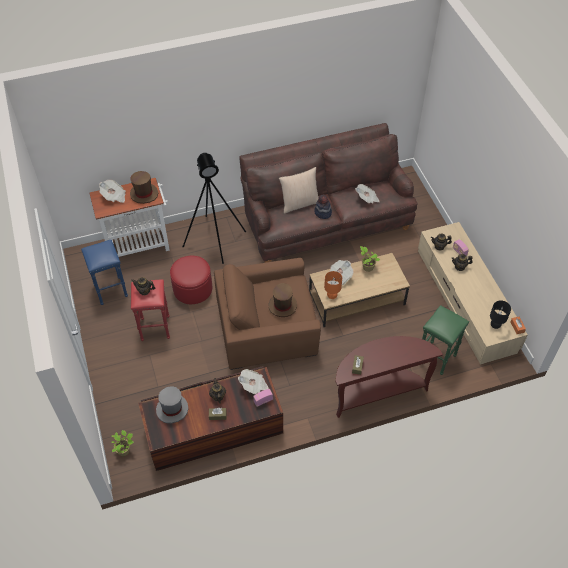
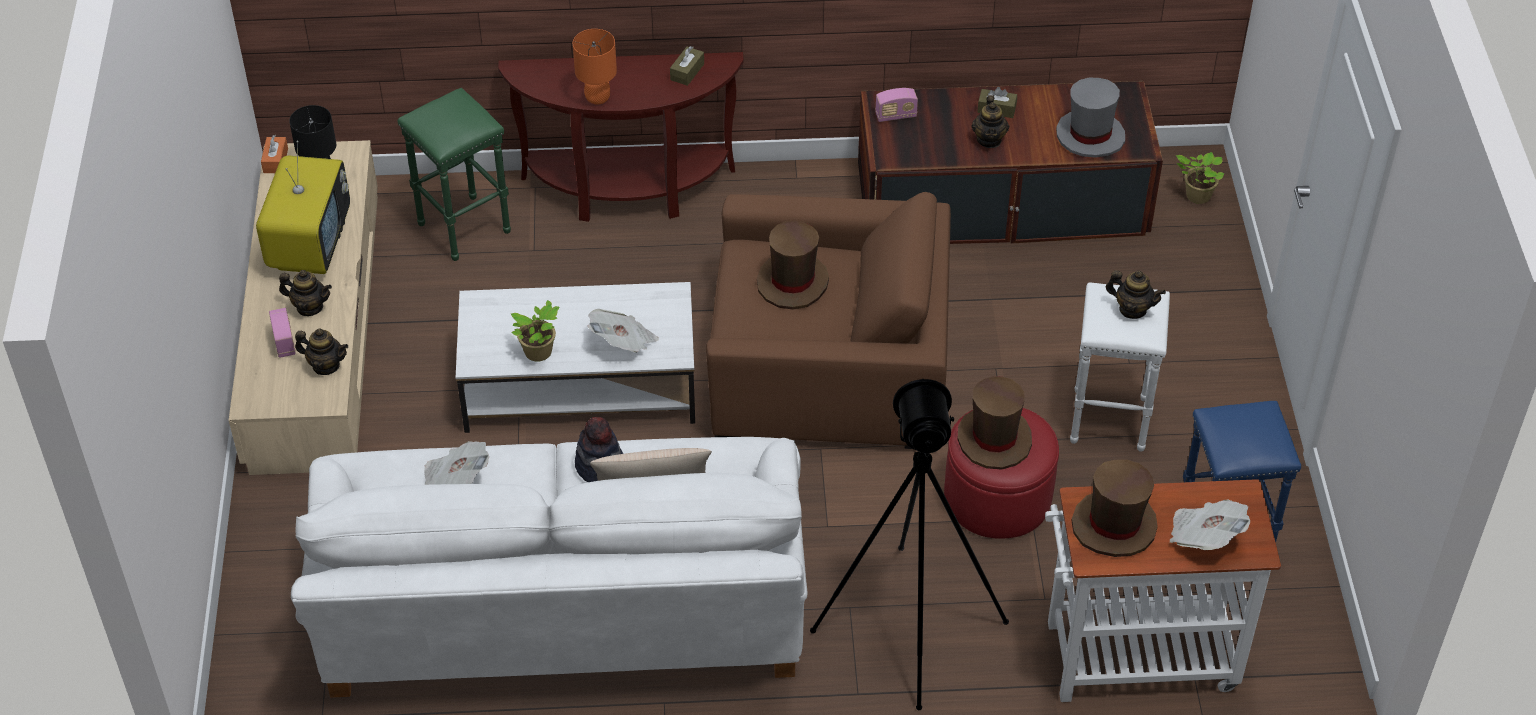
camera: 165 degrees left, 5 degrees down
red stool [131,279,170,341] -> white stool [1070,282,1170,452]
newspaper [238,369,269,394] -> none
brown sofa [240,123,417,263] -> white sofa [291,437,808,698]
brown coffee table [309,253,410,327] -> white coffee table [456,282,695,433]
orange table lamp [324,271,342,299] -> orange table lamp moved to [573,29,617,105]
none -> television [256,141,350,274]
none -> brown hat [957,376,1032,470]

